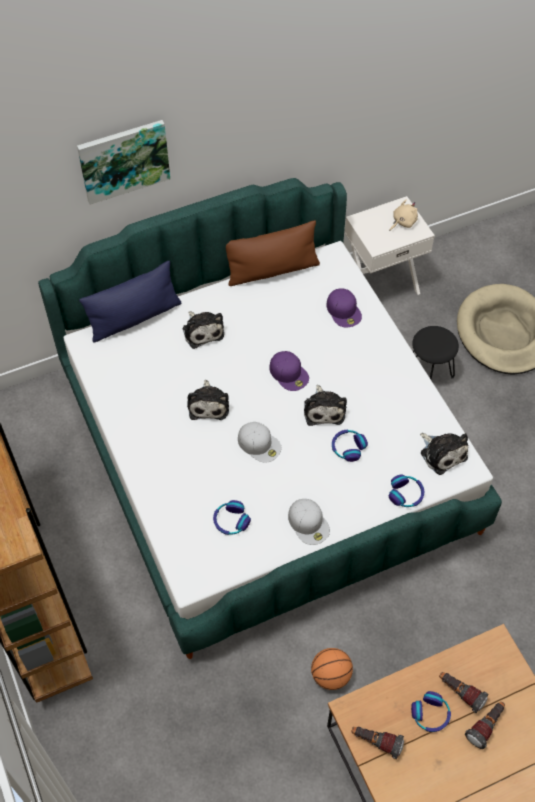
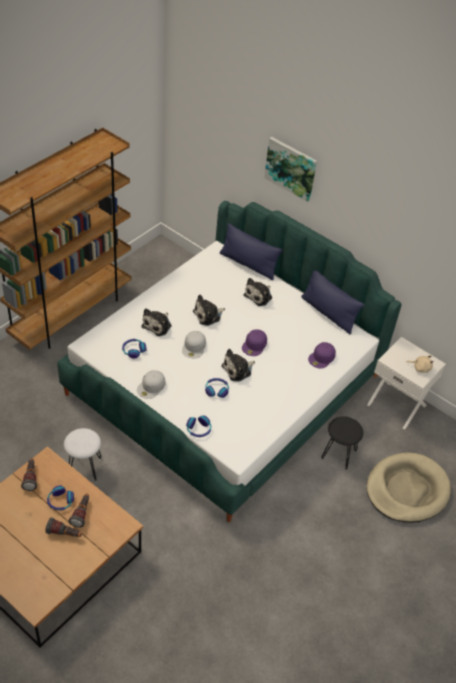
camera: 60 degrees right, 10 degrees down
brown pillow [226,220,320,286] -> blue pillow [301,271,364,334]
basketball [311,648,353,690] -> white stool [64,428,101,481]
plush toy [420,433,468,475] -> plush toy moved to [141,308,172,336]

